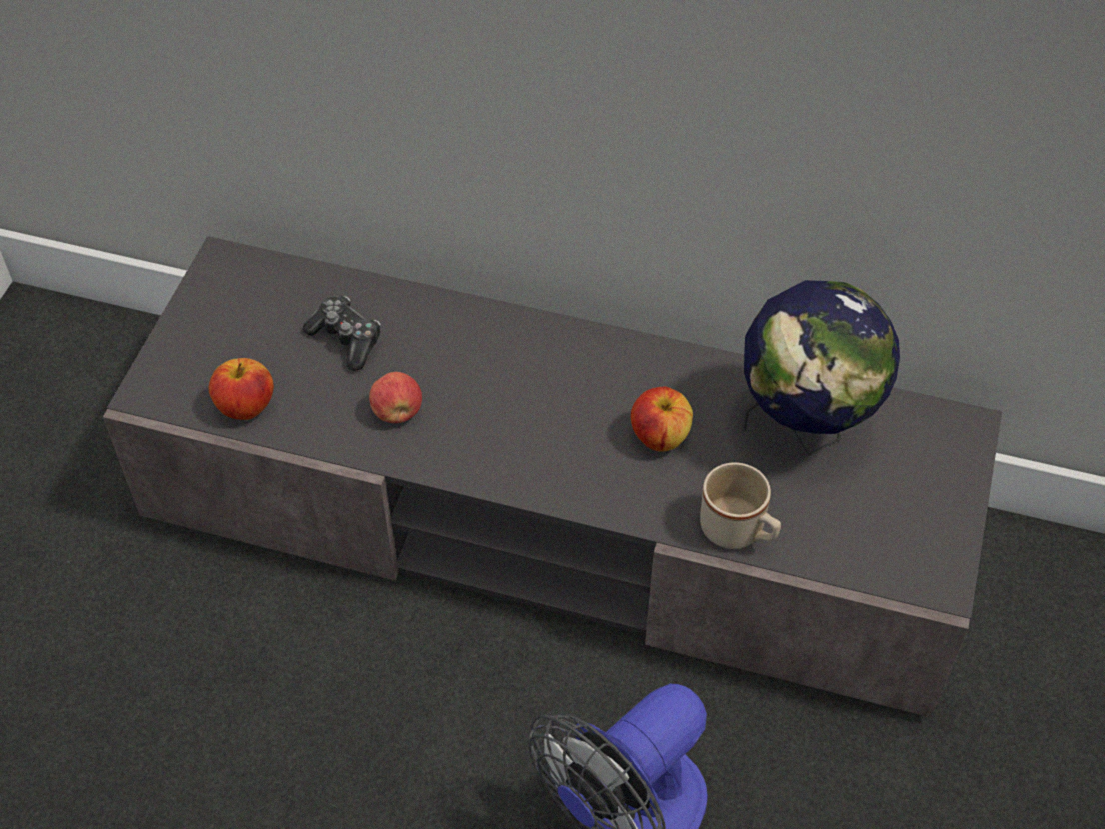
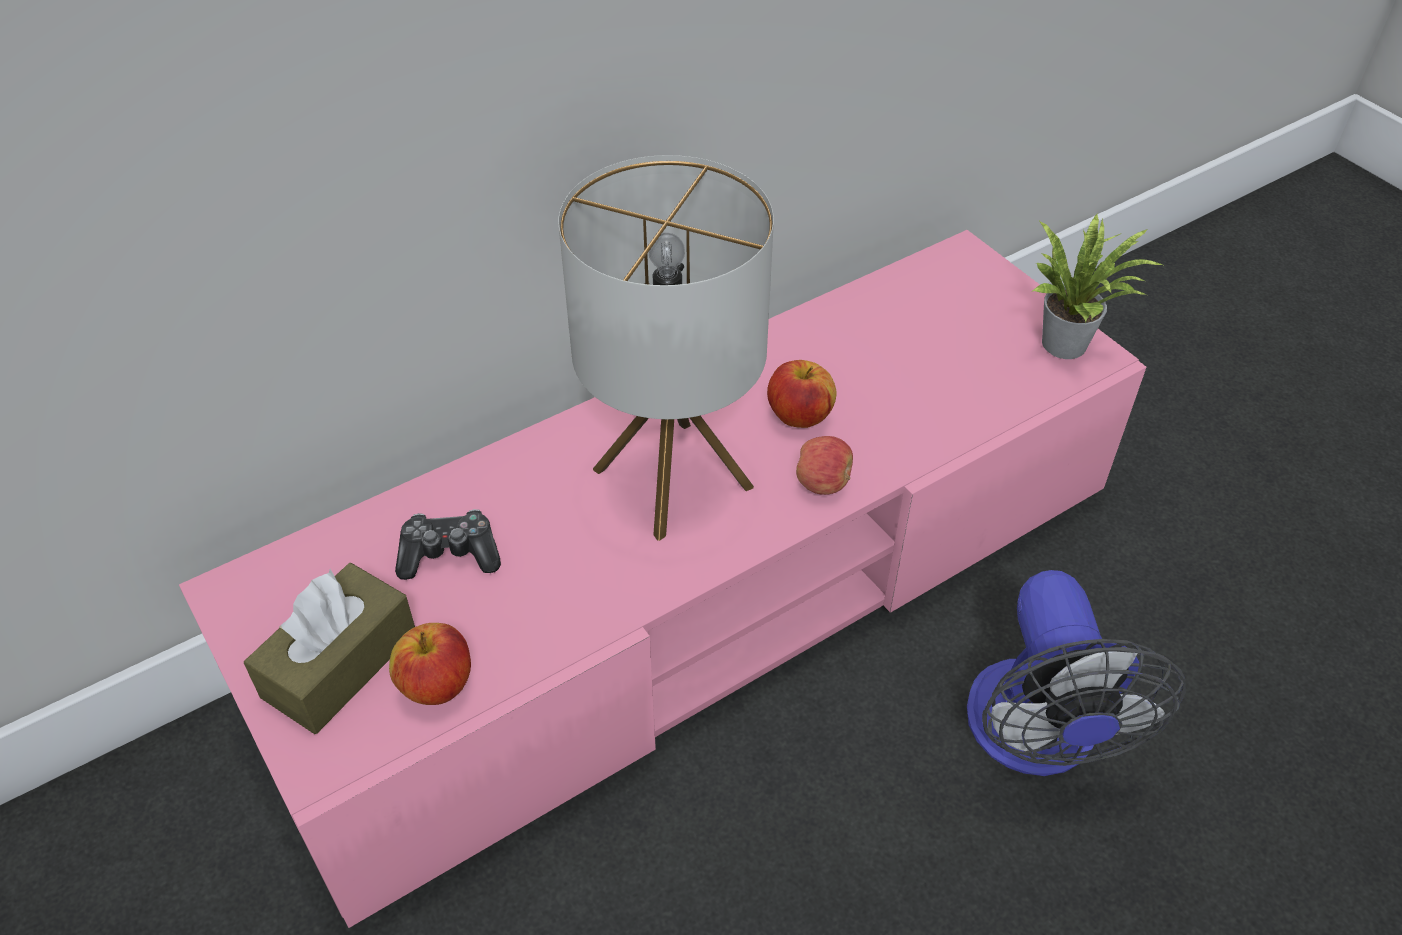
camera: 50 degrees left, 5 degrees down
grey tv stand [103,236,1002,718] -> pink tv stand [179,230,1146,928]
apple [369,372,422,423] -> apple moved to [796,436,853,495]
beige mug [700,463,781,549] -> none
globe [742,280,900,455] -> none
none -> brown tissue box [244,563,415,734]
none -> table lamp [558,155,774,541]
none -> potted plant [1031,213,1162,359]

